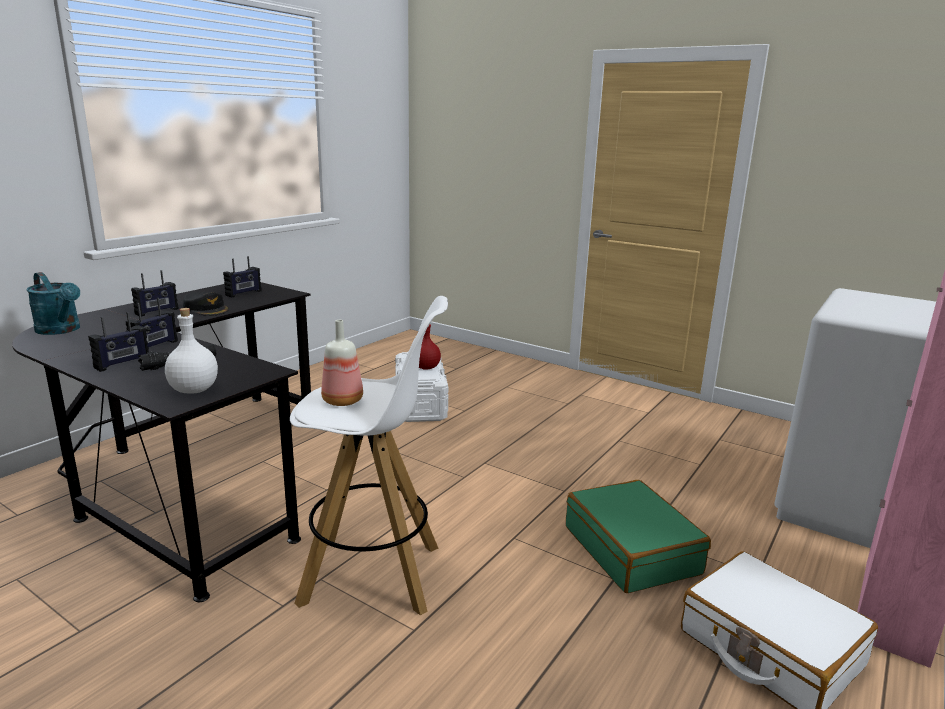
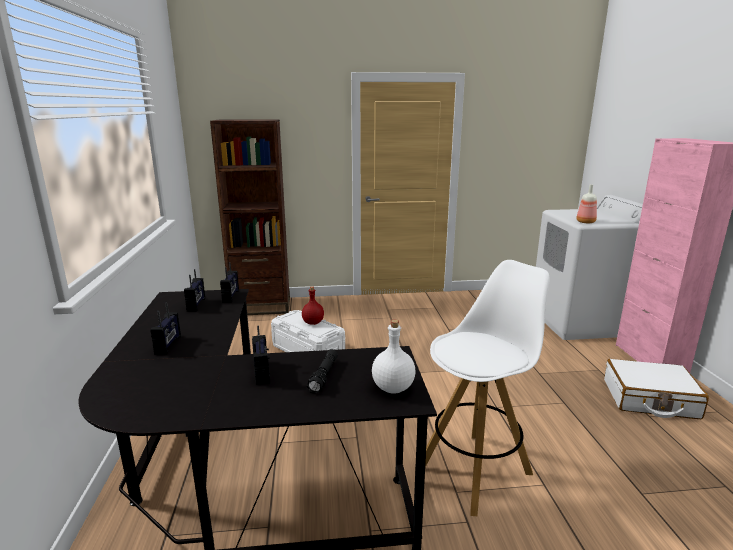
camera: 40 degrees left, 0 degrees up
turquoise watering can [26,272,80,335] -> none
radio [88,312,149,372] -> radio moved to [220,262,239,302]
black cap [183,292,229,316] -> none
bottle [321,320,363,406] -> bottle moved to [576,184,597,223]
green suitcase [566,480,711,593] -> none
none -> brown bookcase [210,119,290,315]

